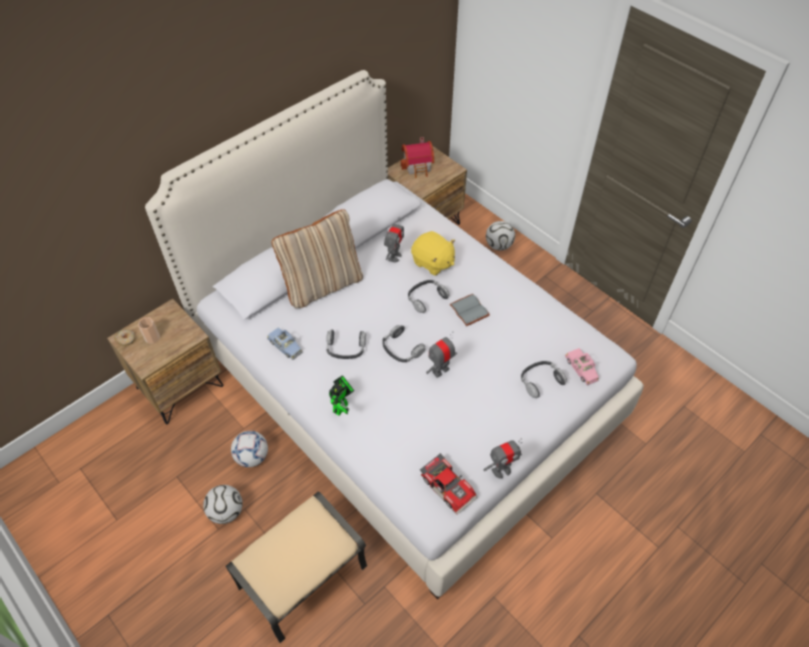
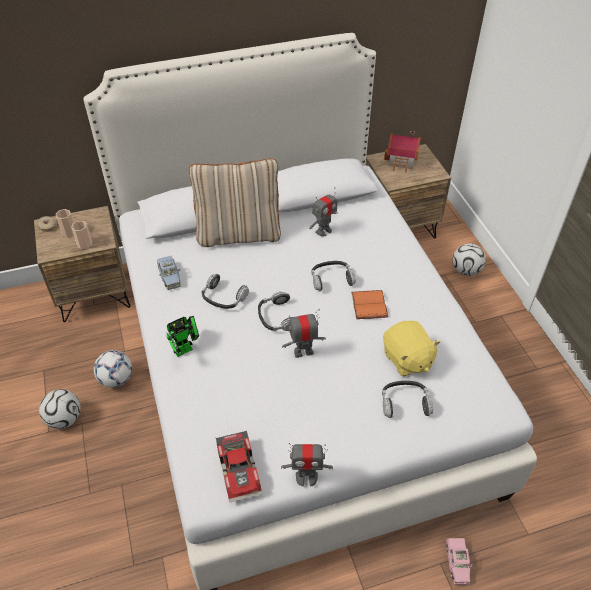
camera: 25 degrees right, 5 degrees down
beige ottoman [225,491,367,643] -> none
yellow plush toy [411,231,455,276] -> yellow plush toy moved to [383,321,440,376]
grey book [449,294,490,326] -> orange book [351,290,388,319]
pink toy car [565,348,599,385] -> pink toy car moved to [446,538,473,585]
none -> cup [71,221,92,249]

